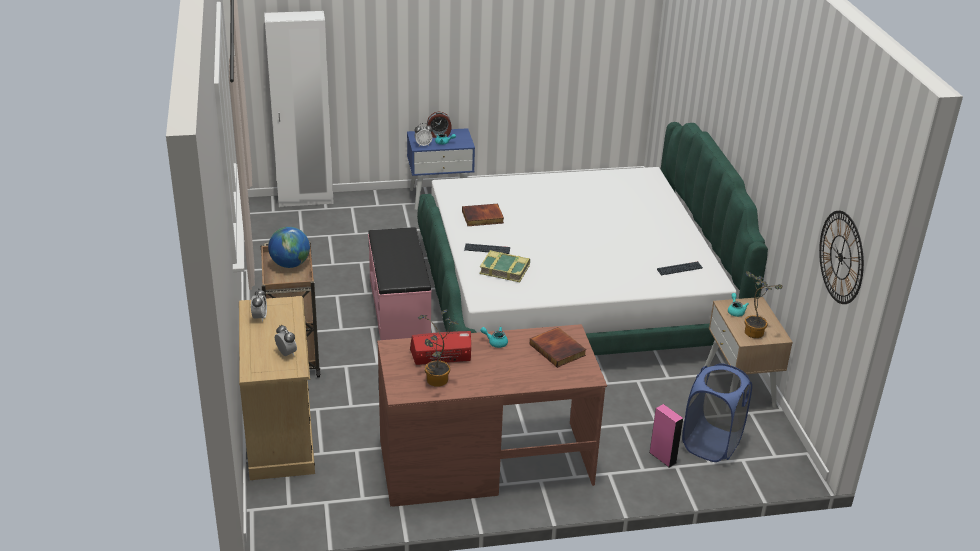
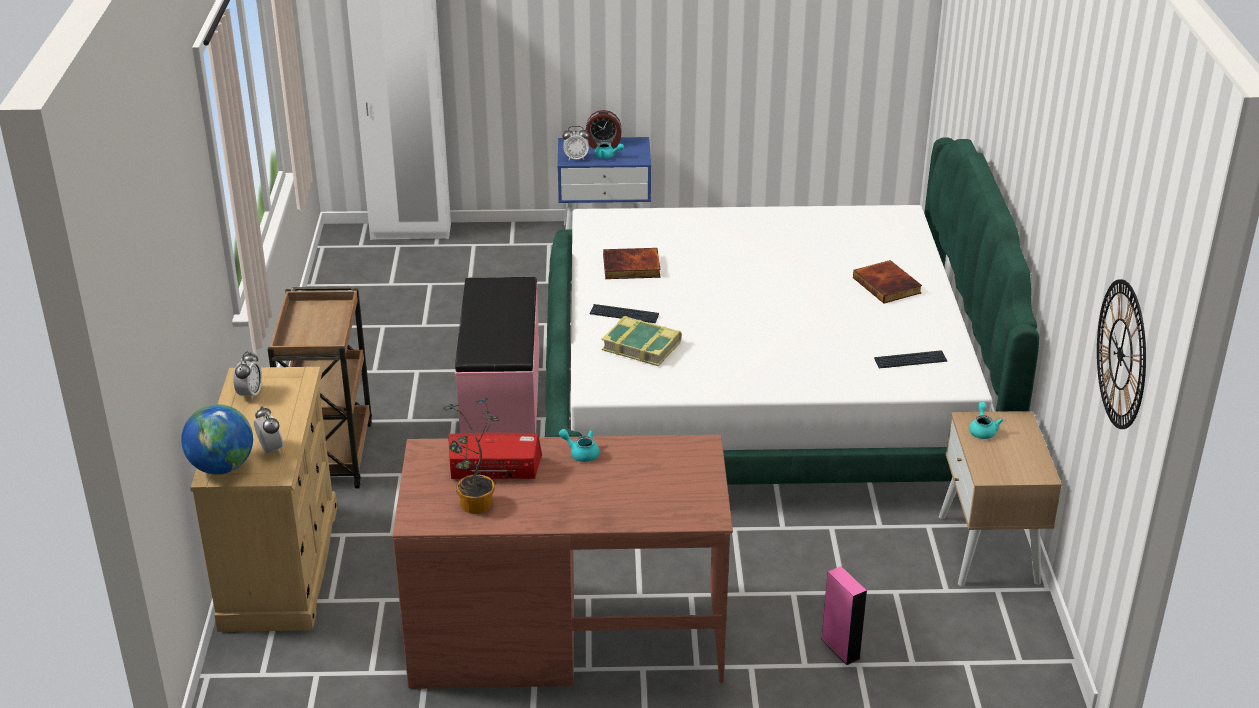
camera: 10 degrees right, 0 degrees up
globe [268,227,310,268] -> globe moved to [181,404,253,474]
book [530,327,586,367] -> book moved to [853,260,922,304]
blue laundry basket [682,363,752,462] -> none
potted plant [745,271,783,338] -> none

